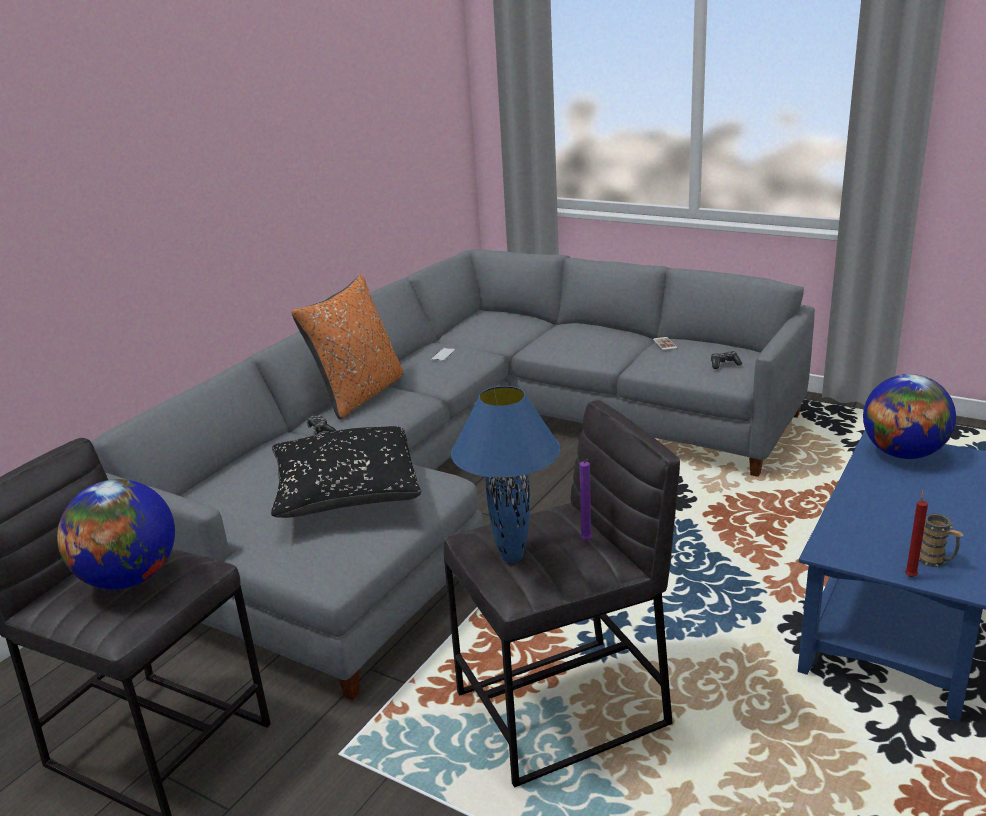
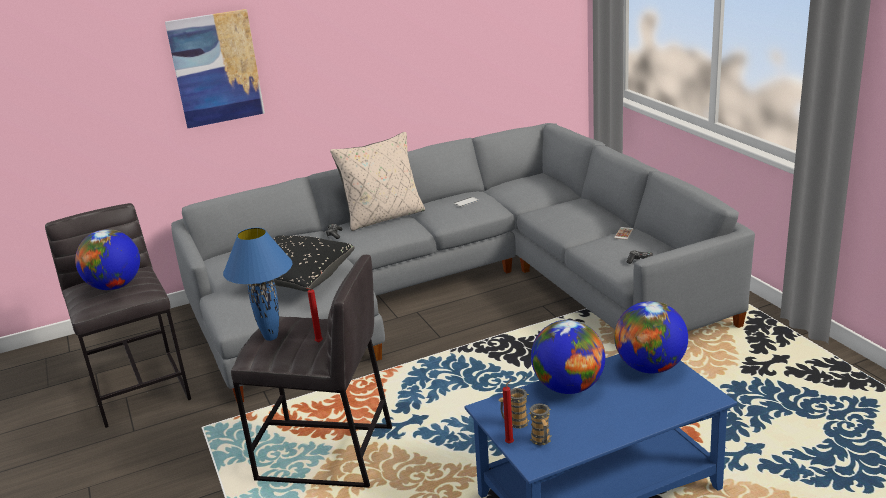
camera: 35 degrees right, 0 degrees up
orange pillow [292,275,404,420] -> beige pillow [330,132,425,231]
purple candle [579,459,592,541] -> red candle [306,288,323,342]
none -> picture [165,9,265,128]
none -> mug [499,388,530,429]
none -> globe [531,320,605,394]

